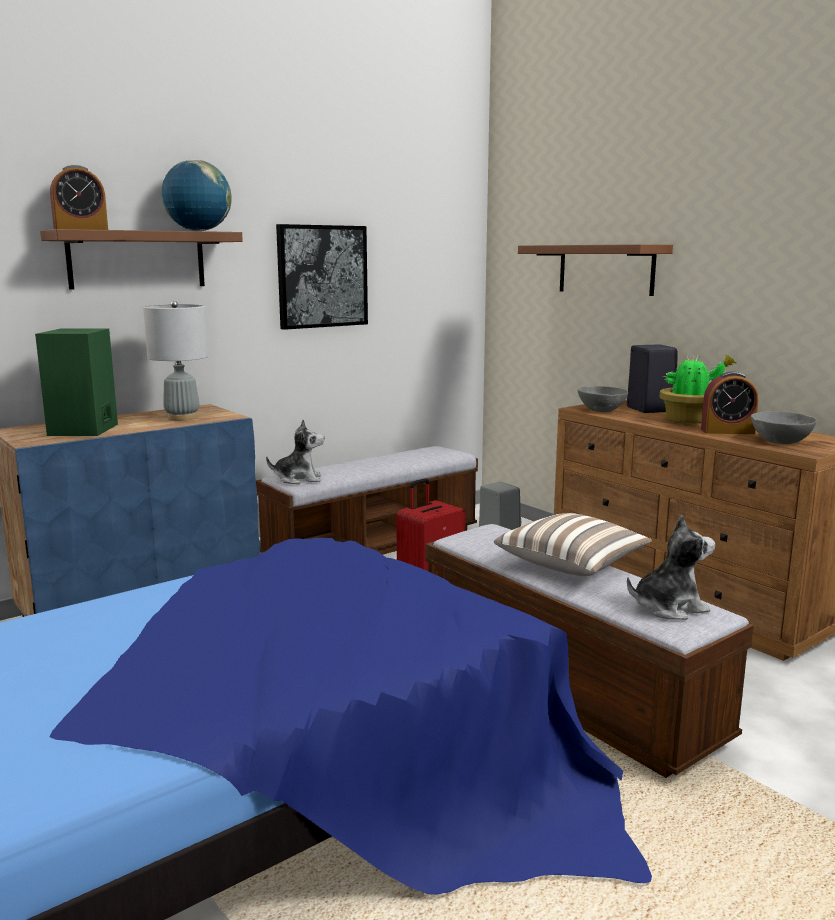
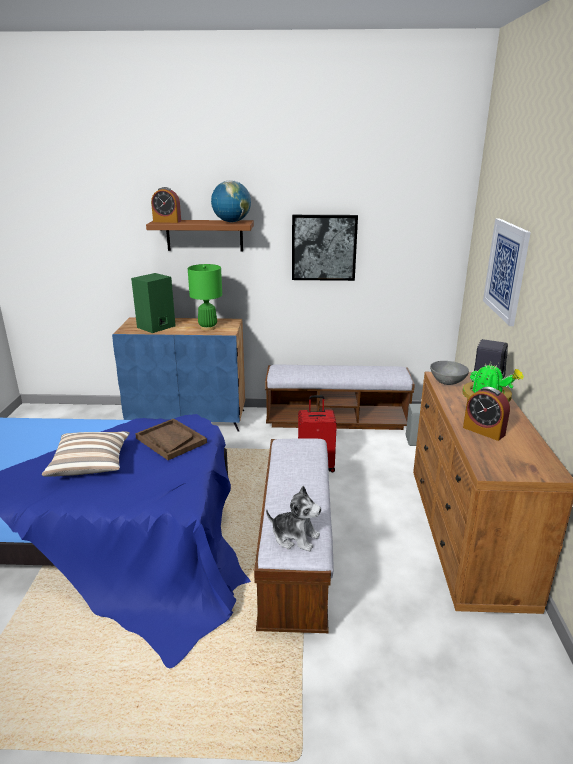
camera: 40 degrees right, 10 degrees up
grey table lamp [143,301,208,421] -> green table lamp [188,264,222,330]
plush toy [266,419,324,484] -> none
pillow [494,513,652,576] -> pillow moved to [42,431,130,476]
brown shelf [518,244,673,296] -> picture [483,218,531,326]
grey bowl [751,411,817,444] -> none
none -> brown tray [135,418,207,460]

